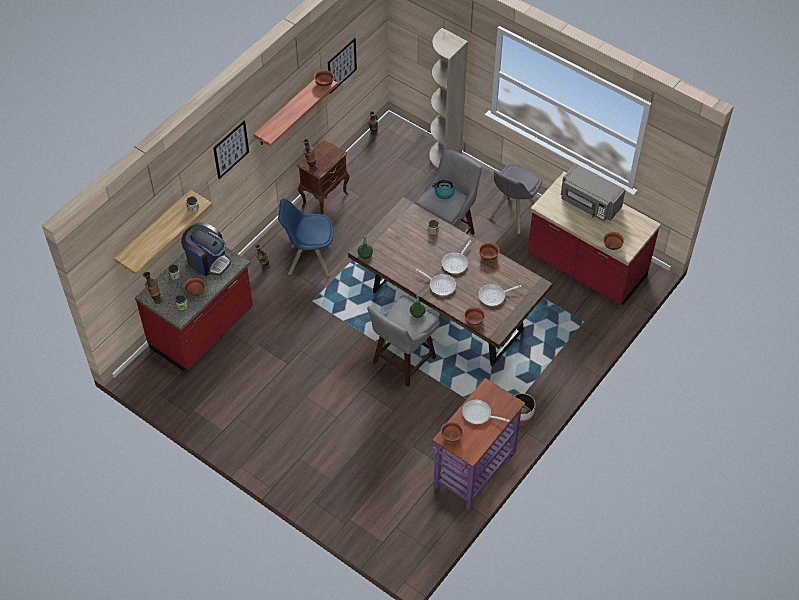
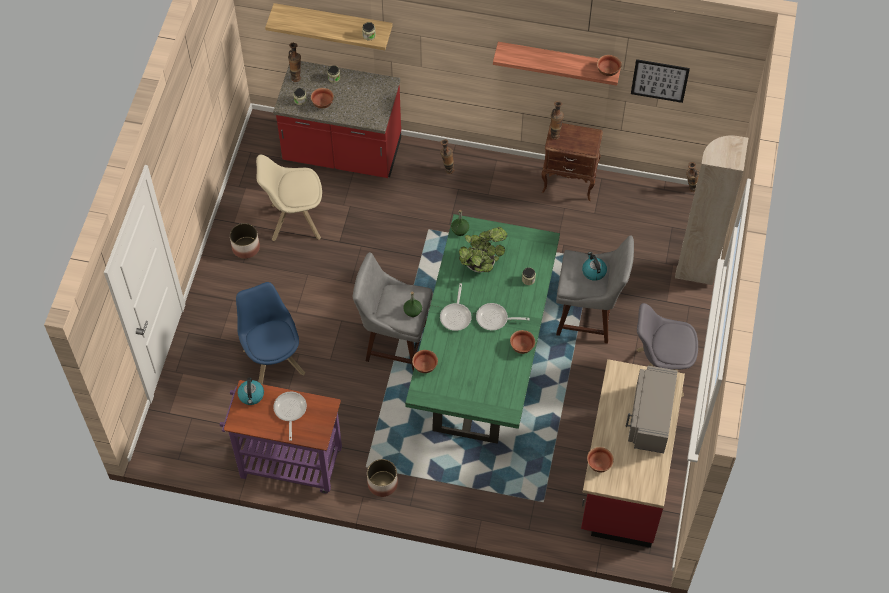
camera: 65 degrees right, 5 degrees up
coffee machine [181,222,231,276] -> none
picture [213,120,249,179] -> none
blue chair [278,198,334,277] -> blue chair moved to [236,282,305,384]
brown dining table [348,197,553,366] -> green dining table [405,214,560,444]
bowl [441,421,464,442] -> kettle [238,378,264,405]
frying pan [478,284,522,306] -> none
none -> planter [230,223,260,259]
none -> beige chair [256,155,322,241]
none -> potted plant [459,227,507,272]

